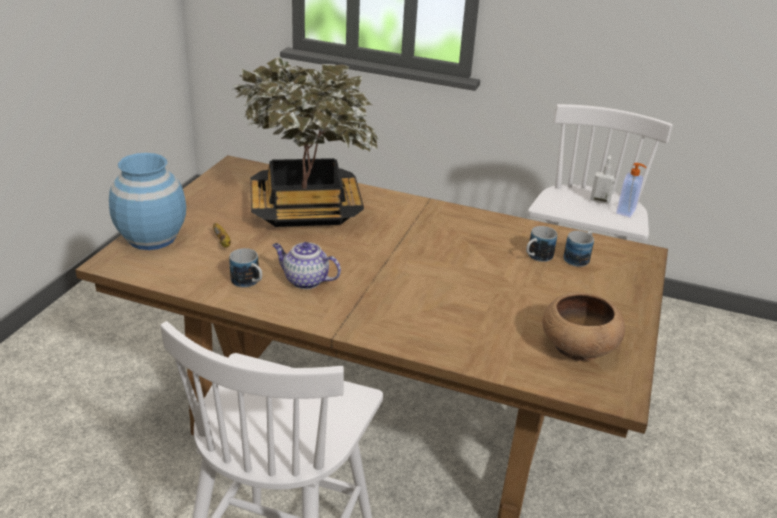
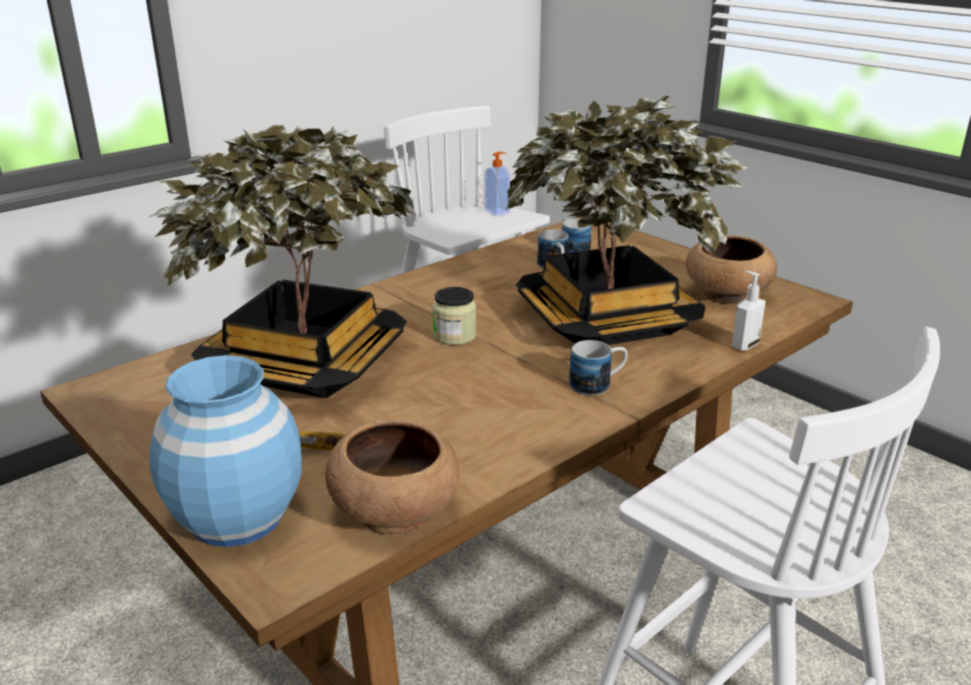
camera: 60 degrees left, 5 degrees down
mug [229,248,262,288] -> mug moved to [569,340,628,396]
teapot [272,242,341,289] -> none
soap dispenser [590,156,616,204] -> soap dispenser moved to [731,271,766,351]
none -> brown bowl [325,419,460,534]
none -> jar [432,287,476,345]
none -> potted plant [506,96,749,345]

